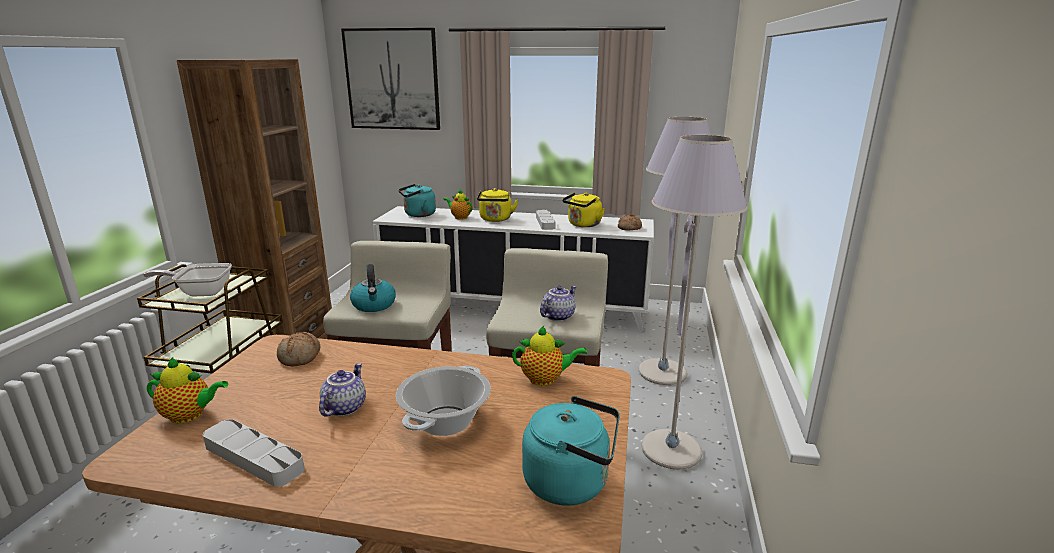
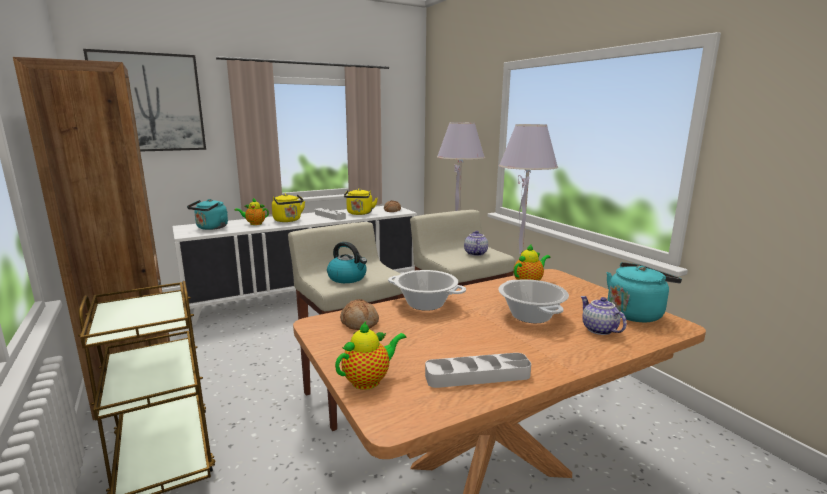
camera: 40 degrees left, 5 degrees down
frying pan [143,263,232,297] -> none
teapot [319,363,366,417] -> teapot moved to [580,296,627,335]
none -> cooking pot [388,270,466,311]

